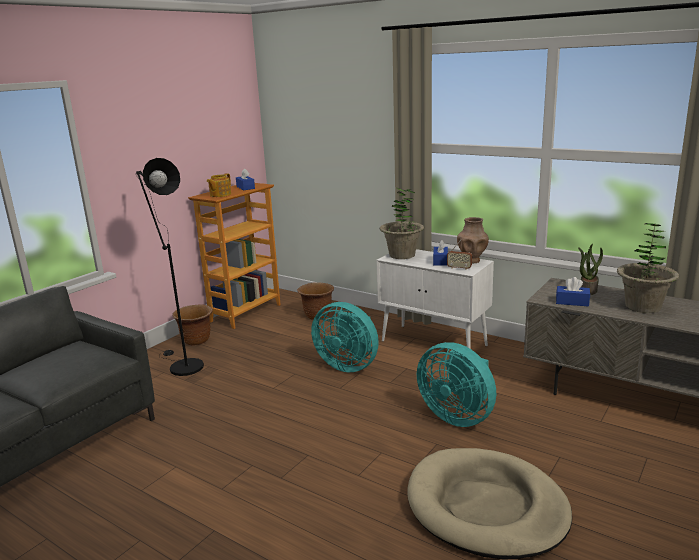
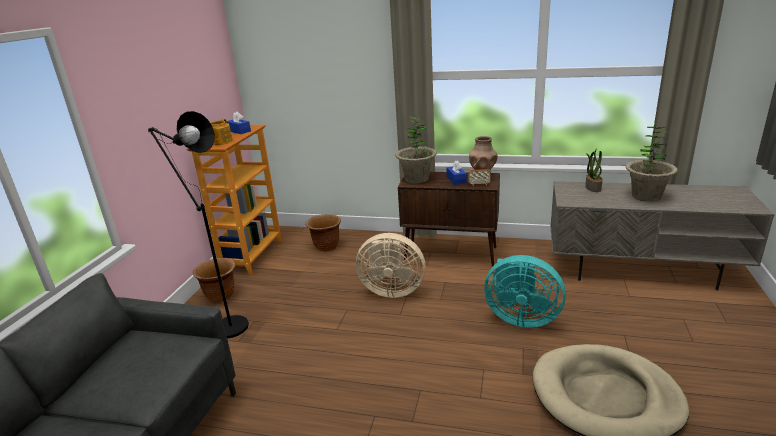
camera: 20 degrees left, 5 degrees up
turquoise fan [311,302,379,372] -> beige fan [356,233,426,298]
white cabinet [376,249,494,349] -> brown cabinet [398,172,500,267]
blue tissue box [556,277,590,307] -> none

